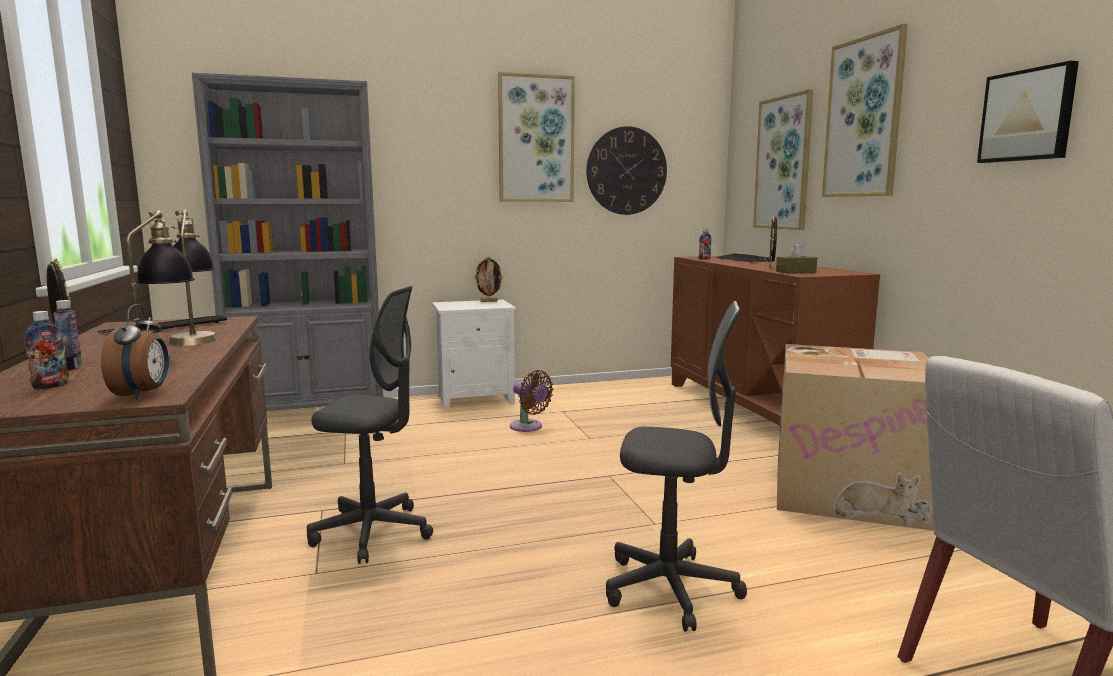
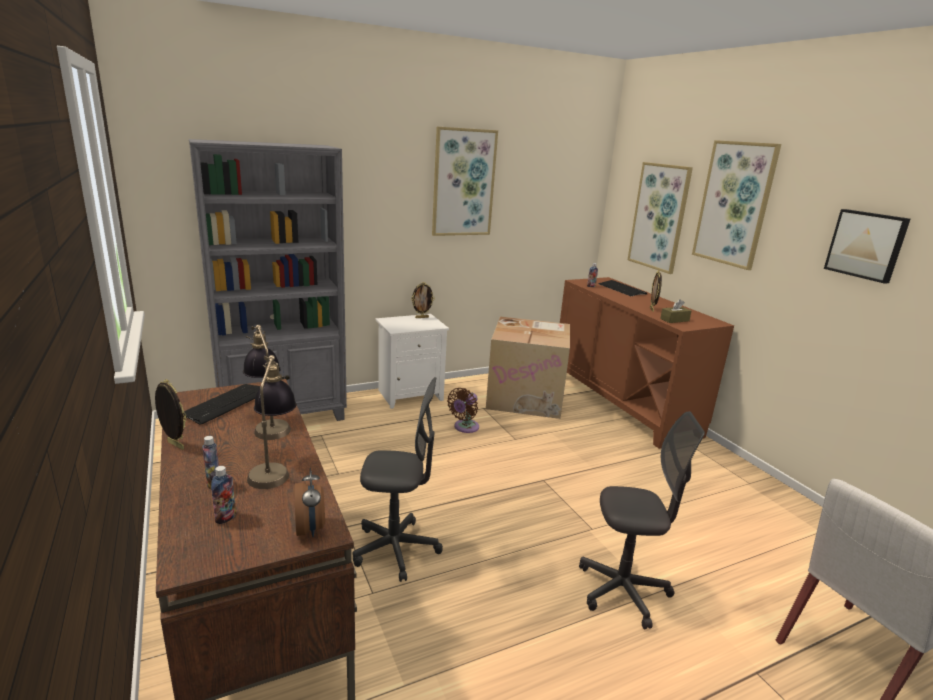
camera: 10 degrees left, 10 degrees up
brown fan [510,370,553,432] -> brown fan turned 90 degrees clockwise [447,388,479,433]
wall clock [586,126,667,215] -> none
cardboard box [777,344,935,531] -> cardboard box moved to [486,317,570,419]

